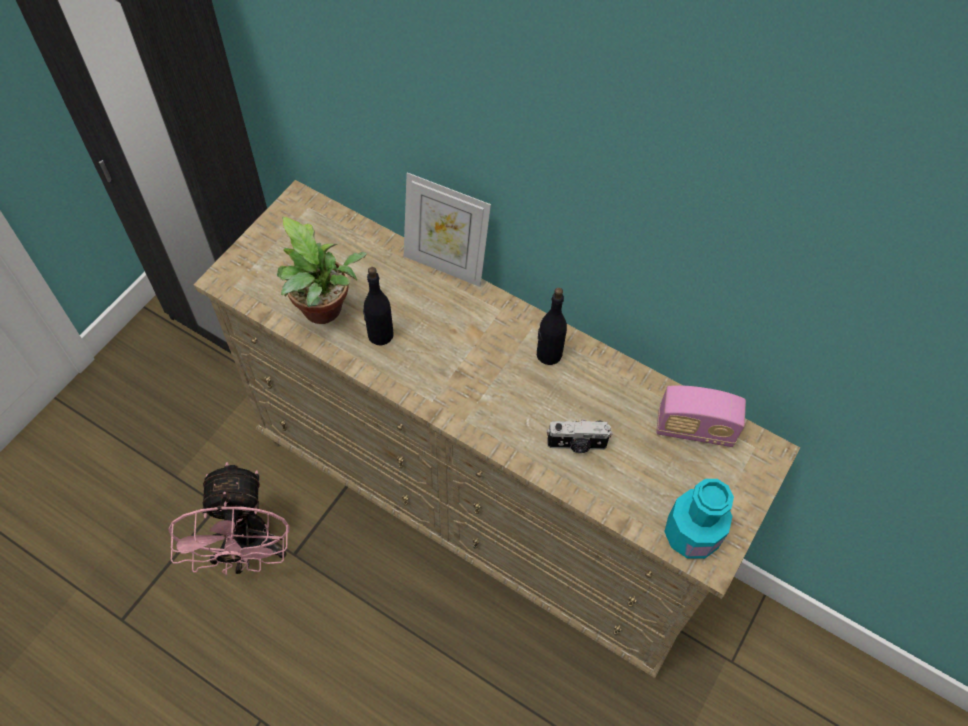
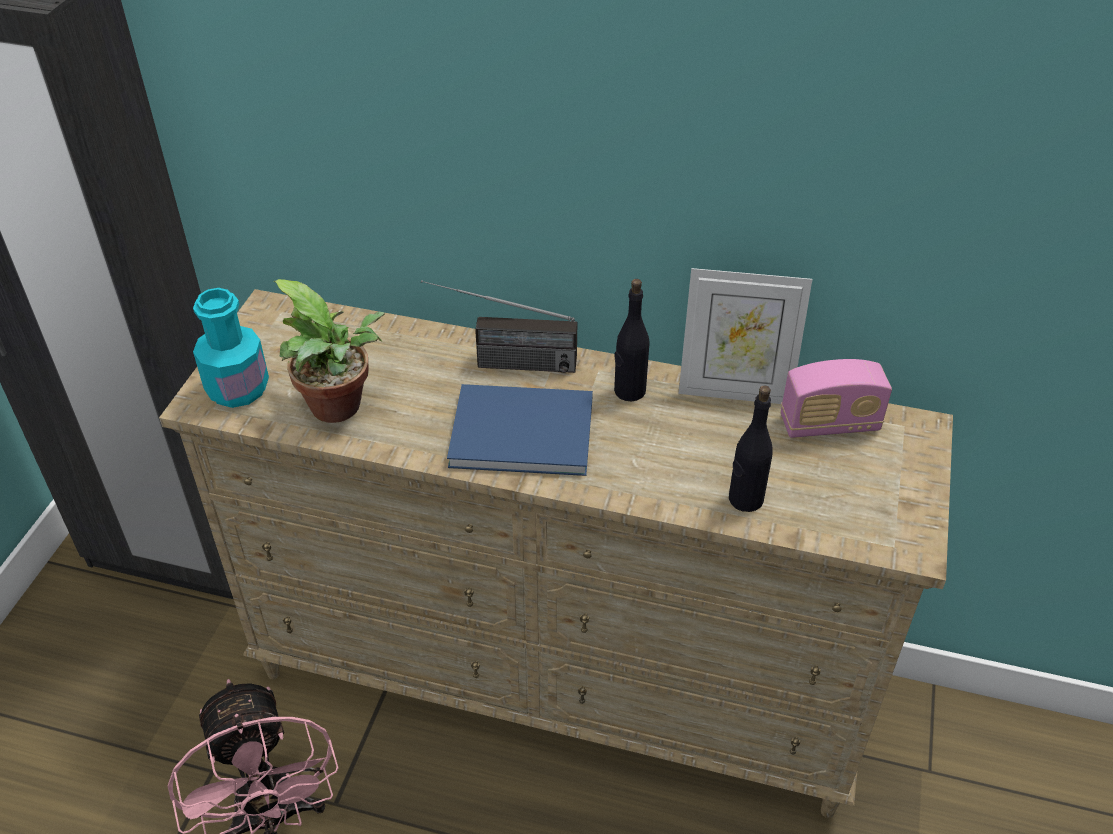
camera: 15 degrees left, 15 degrees down
black bottle [363,267,393,345] -> black bottle moved to [729,385,773,512]
picture frame [404,172,491,287] -> picture frame moved to [679,268,812,404]
camera [547,419,612,453] -> none
turquoise bottle [664,479,734,559] -> turquoise bottle moved to [193,288,269,408]
none -> radio [421,280,577,373]
none -> blue book [447,384,593,476]

